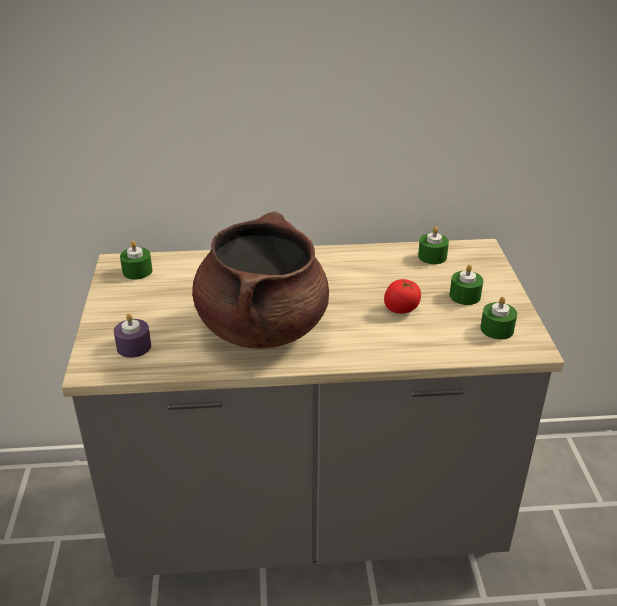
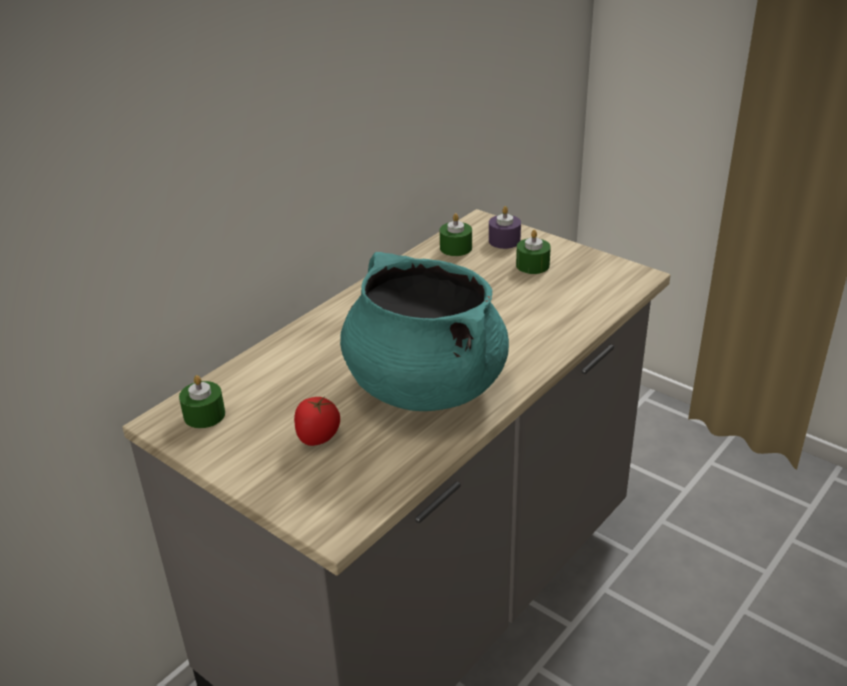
camera: 45 degrees left, 0 degrees up
purple candle [114,313,151,358] -> purple candle moved to [489,206,521,249]
brown cooking pot [192,211,329,349] -> turquoise cooking pot [340,252,509,411]
tomato [384,279,421,314] -> tomato moved to [294,397,340,446]
green candle [480,297,517,340] -> none

